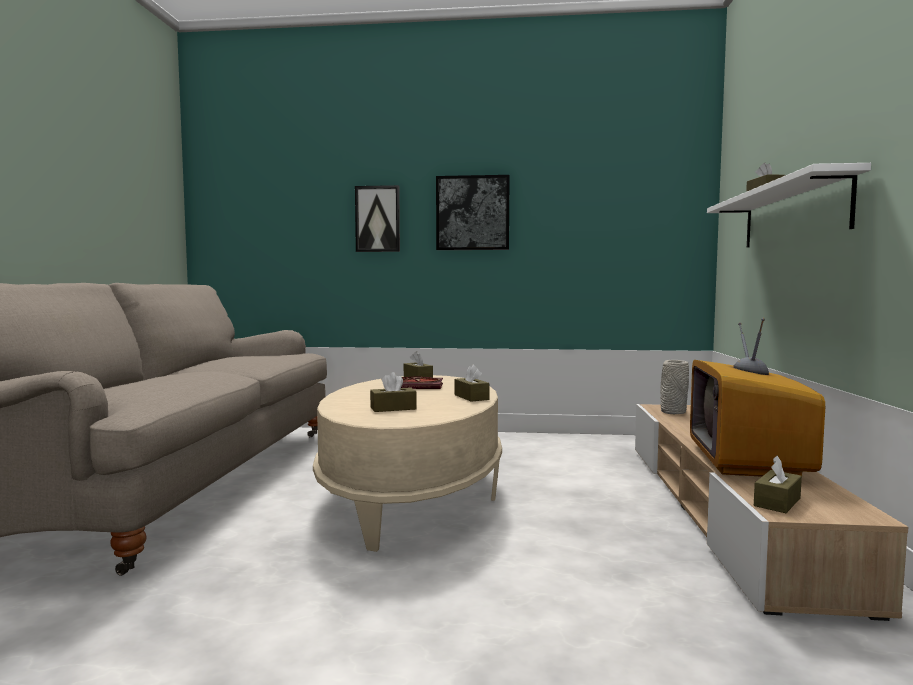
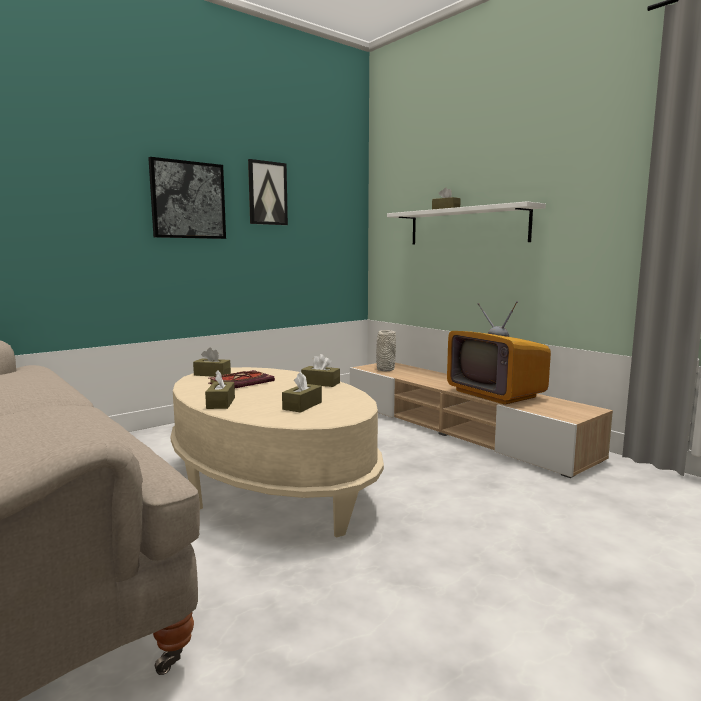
camera: 45 degrees left, 5 degrees up
picture [355,185,400,252] -> picture moved to [248,159,288,225]
brown tissue box [754,456,802,513] -> brown tissue box moved to [205,370,235,409]

